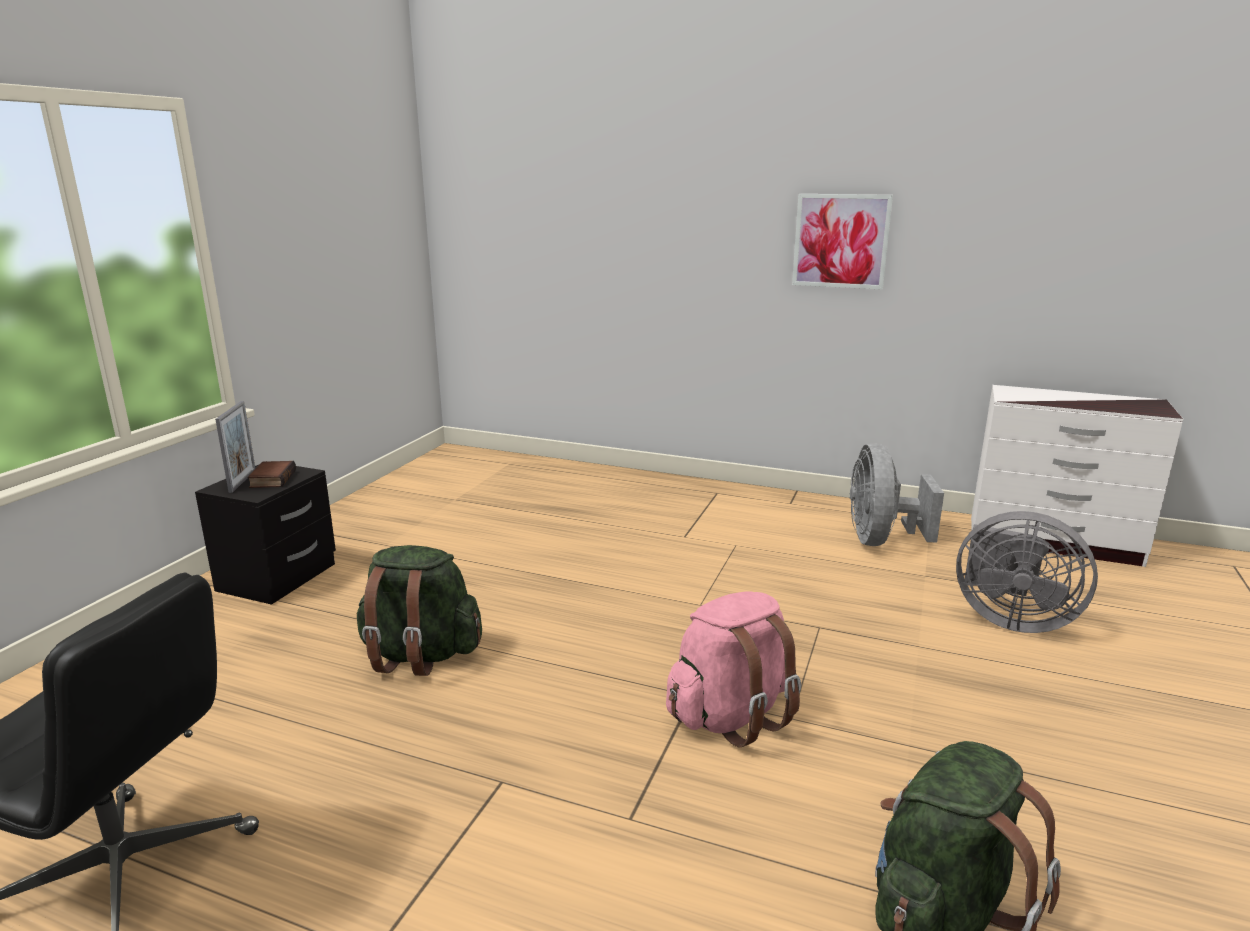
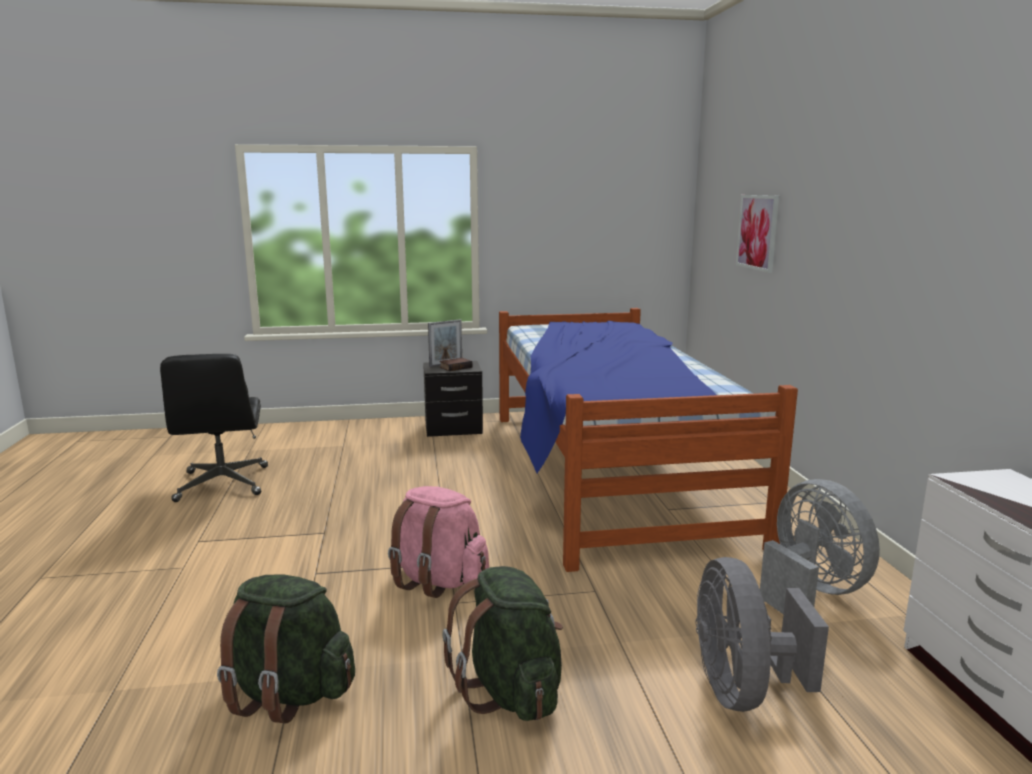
camera: 60 degrees right, 5 degrees down
green backpack [356,545,482,676] -> green backpack moved to [442,566,563,721]
picture [792,194,893,290] -> picture moved to [736,195,779,273]
grey fan [850,443,944,546] -> grey fan turned 90 degrees clockwise [760,479,880,614]
none -> bed [499,308,798,572]

